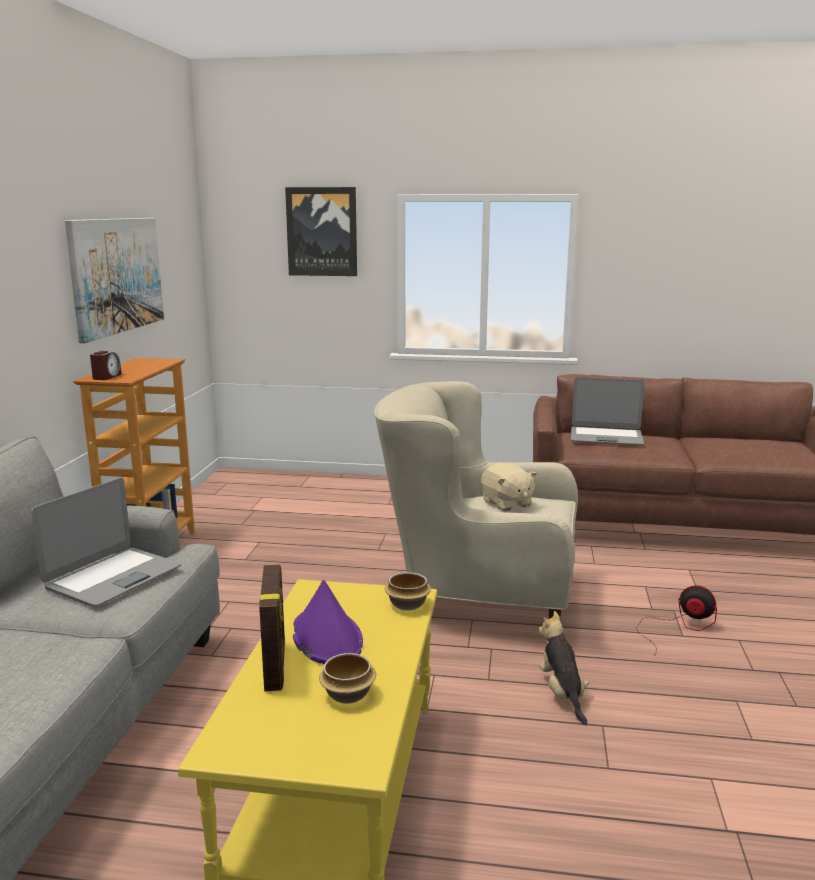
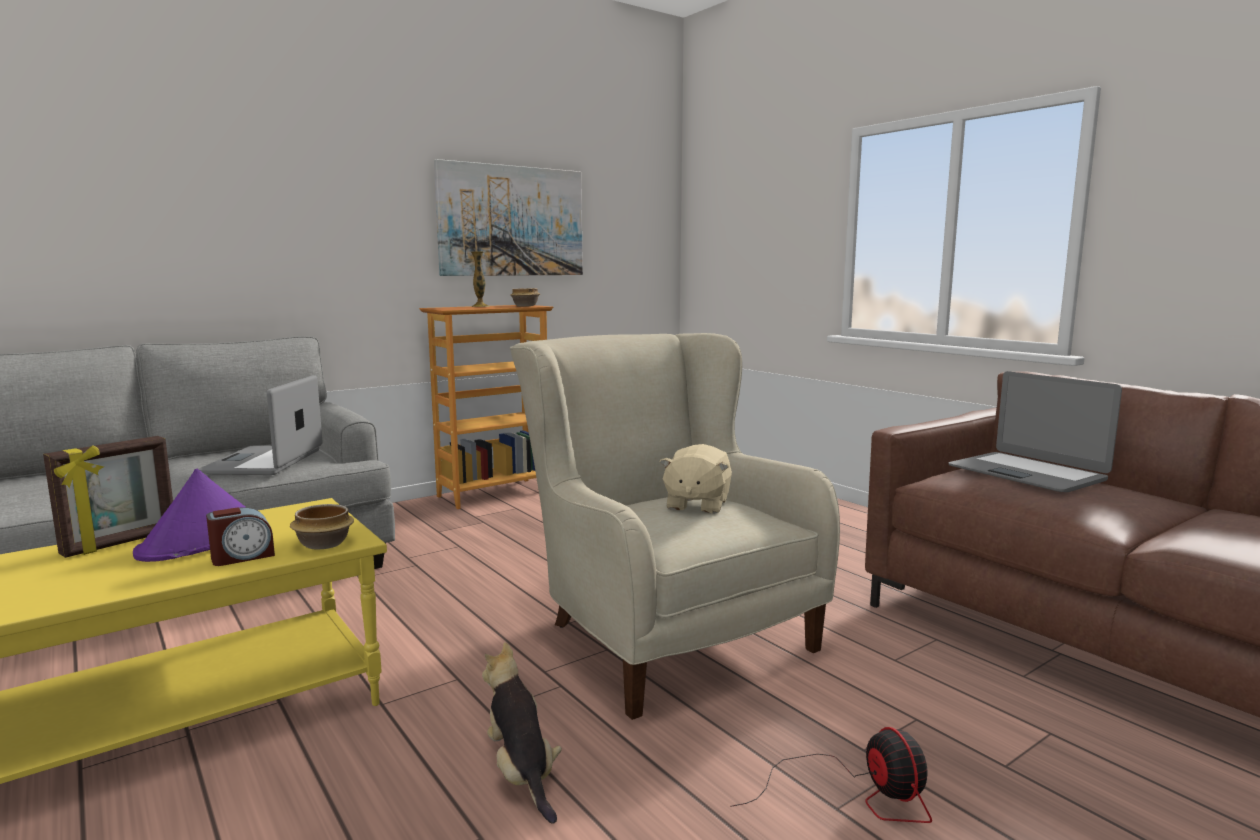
camera: 45 degrees right, 5 degrees down
laptop [31,478,181,607] -> laptop turned 105 degrees clockwise [199,375,322,475]
alarm clock [90,351,121,380] -> alarm clock moved to [206,507,275,566]
picture [285,187,357,276] -> none
bowl [319,653,376,704] -> bowl moved to [510,288,540,306]
plush toy [538,611,589,725] -> plush toy turned 60 degrees counterclockwise [482,642,562,824]
none -> vase [471,251,490,307]

